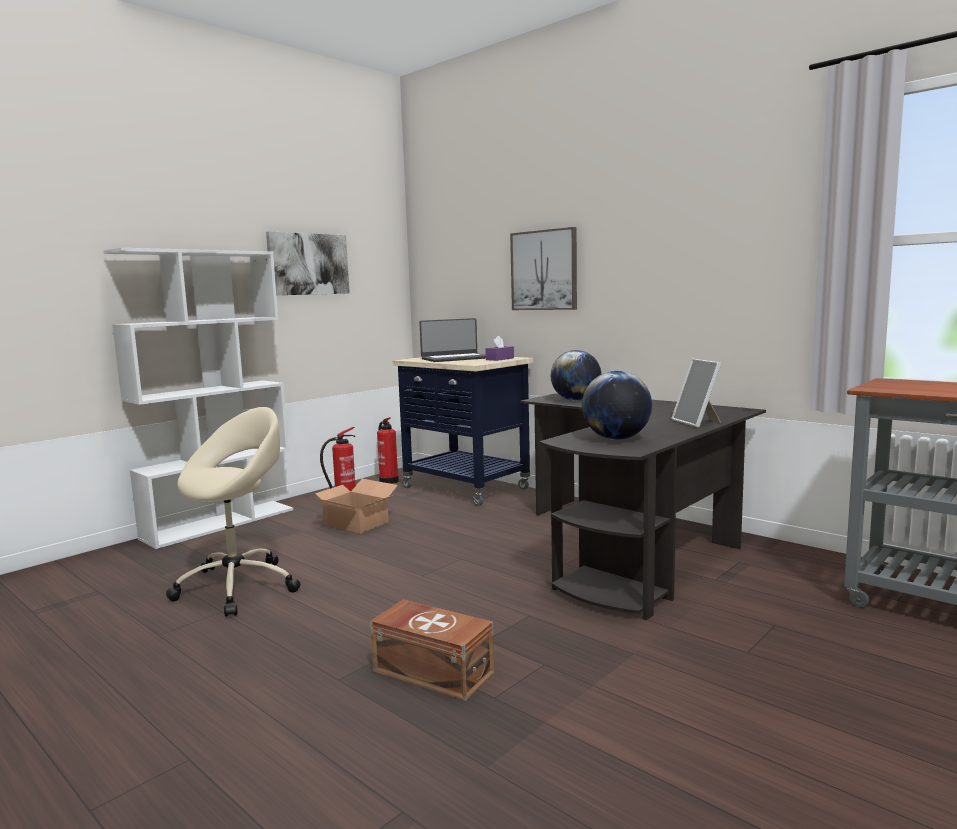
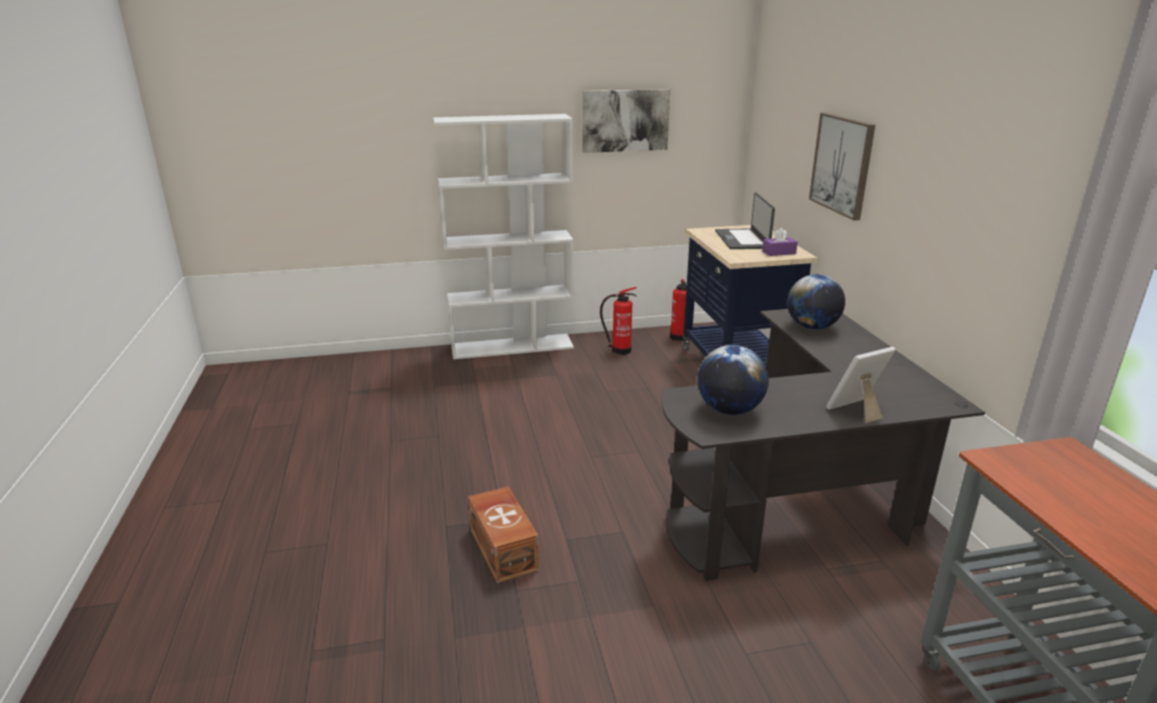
camera: 35 degrees right, 15 degrees up
beige office chair [166,407,301,616] -> none
cardboard box [310,479,398,534] -> none
laptop [420,318,486,362] -> laptop turned 75 degrees clockwise [715,192,775,249]
picture frame [671,359,722,428] -> picture frame turned 45 degrees clockwise [826,347,896,423]

